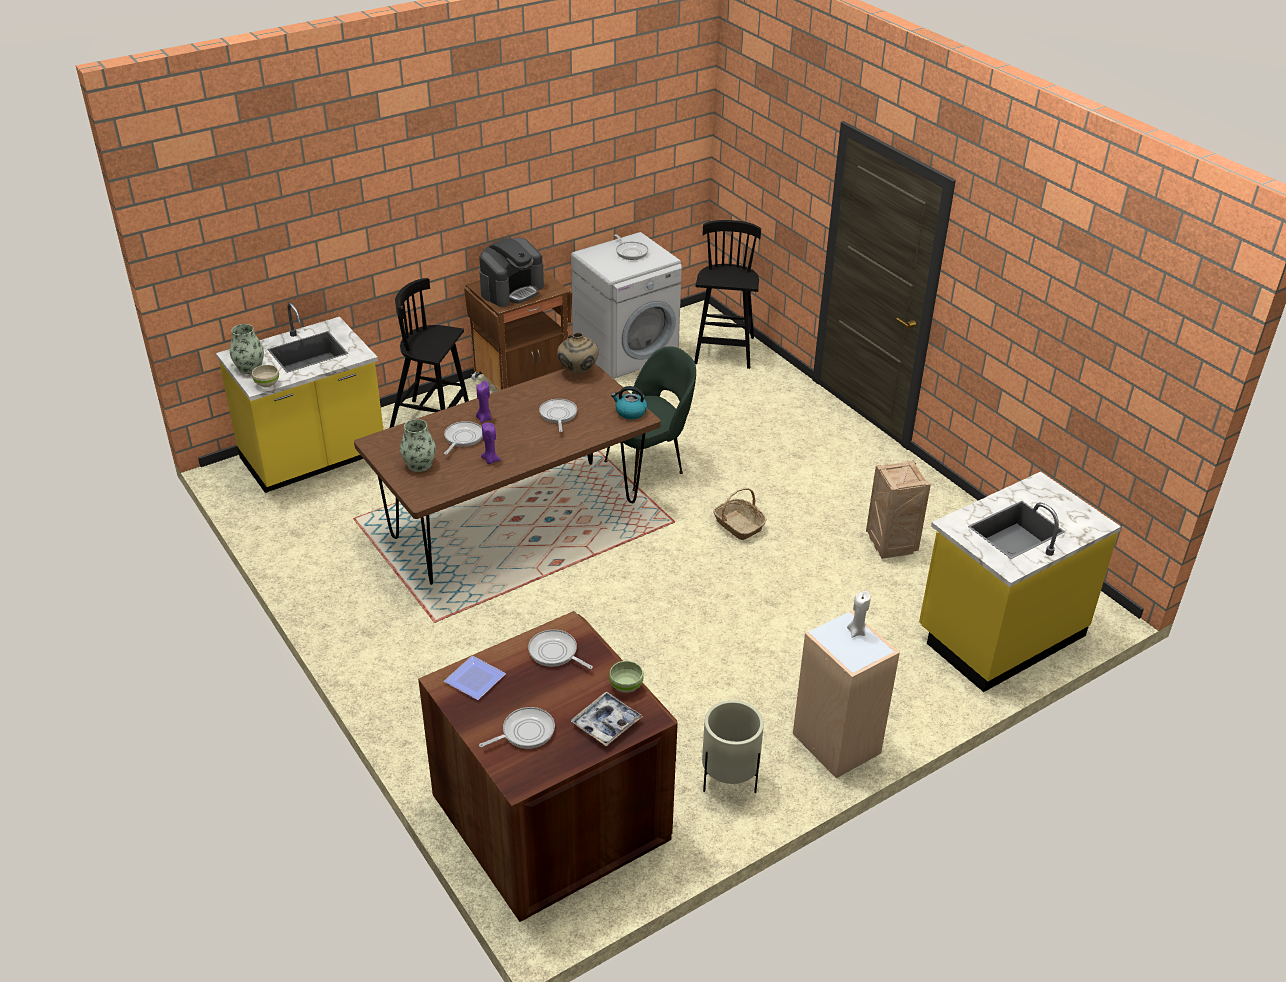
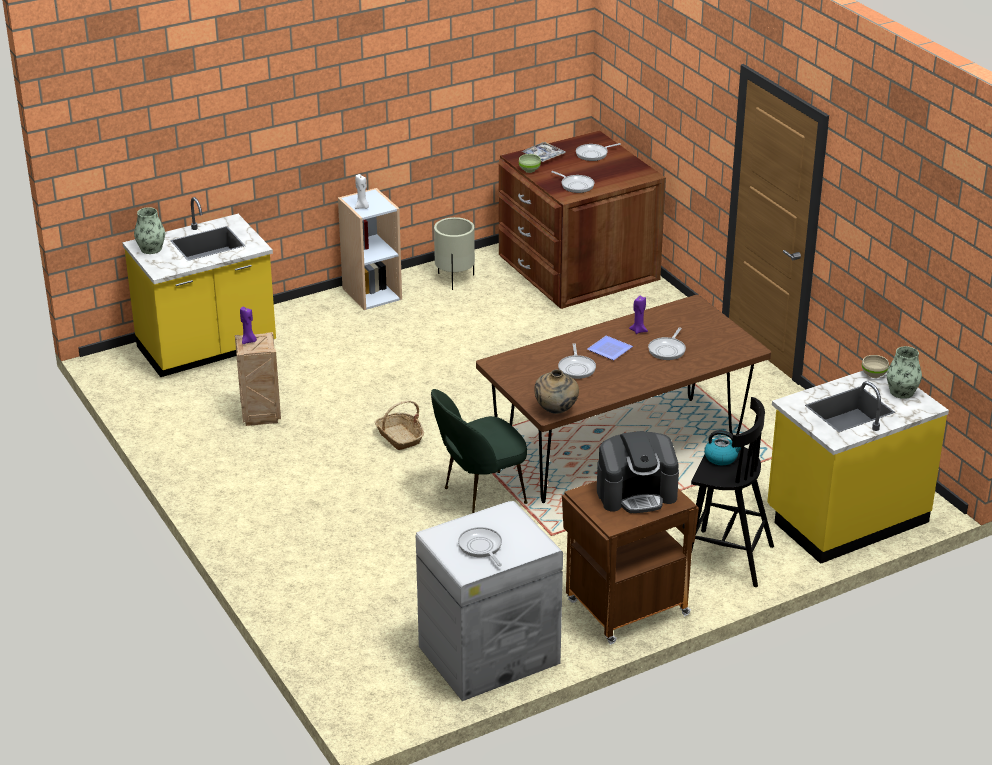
camera: 175 degrees left, 5 degrees down
vase [400,419,436,472] -> vase moved to [134,207,165,254]
plate [444,655,506,700] -> plate moved to [587,336,633,360]
purple candle [476,381,492,423] -> purple candle moved to [240,307,257,344]
coffee machine [479,238,544,307] -> coffee machine turned 150 degrees counterclockwise [597,431,679,513]
kettle [611,386,647,419] -> kettle moved to [704,430,741,465]
black stool [694,220,761,369] -> none

